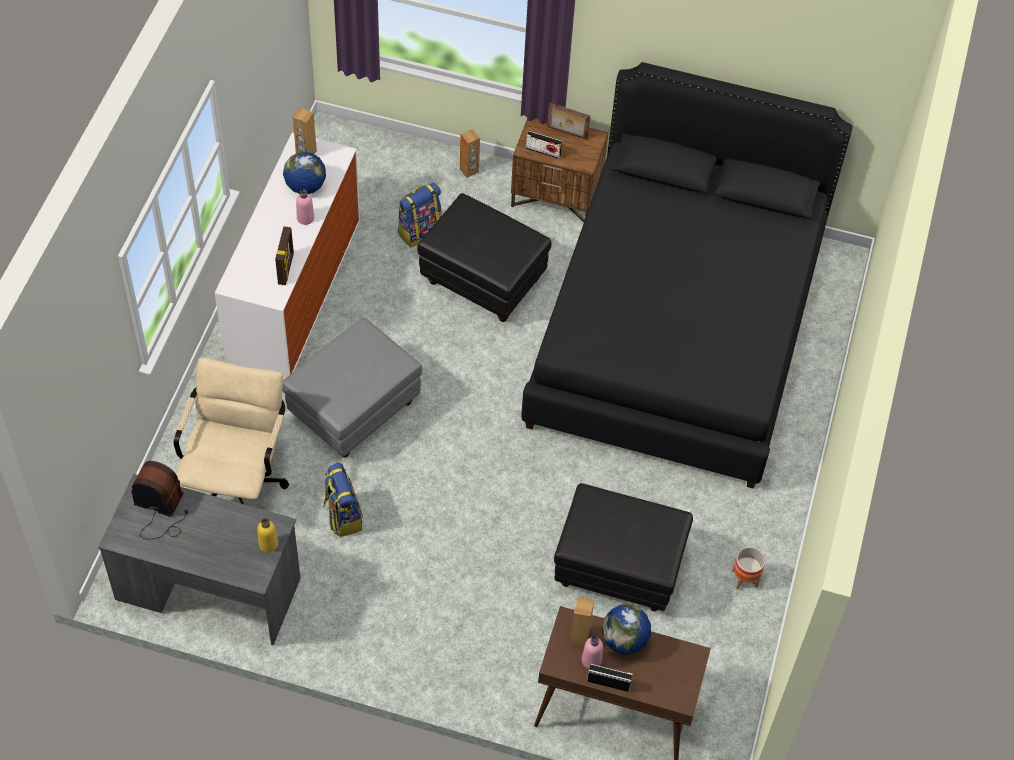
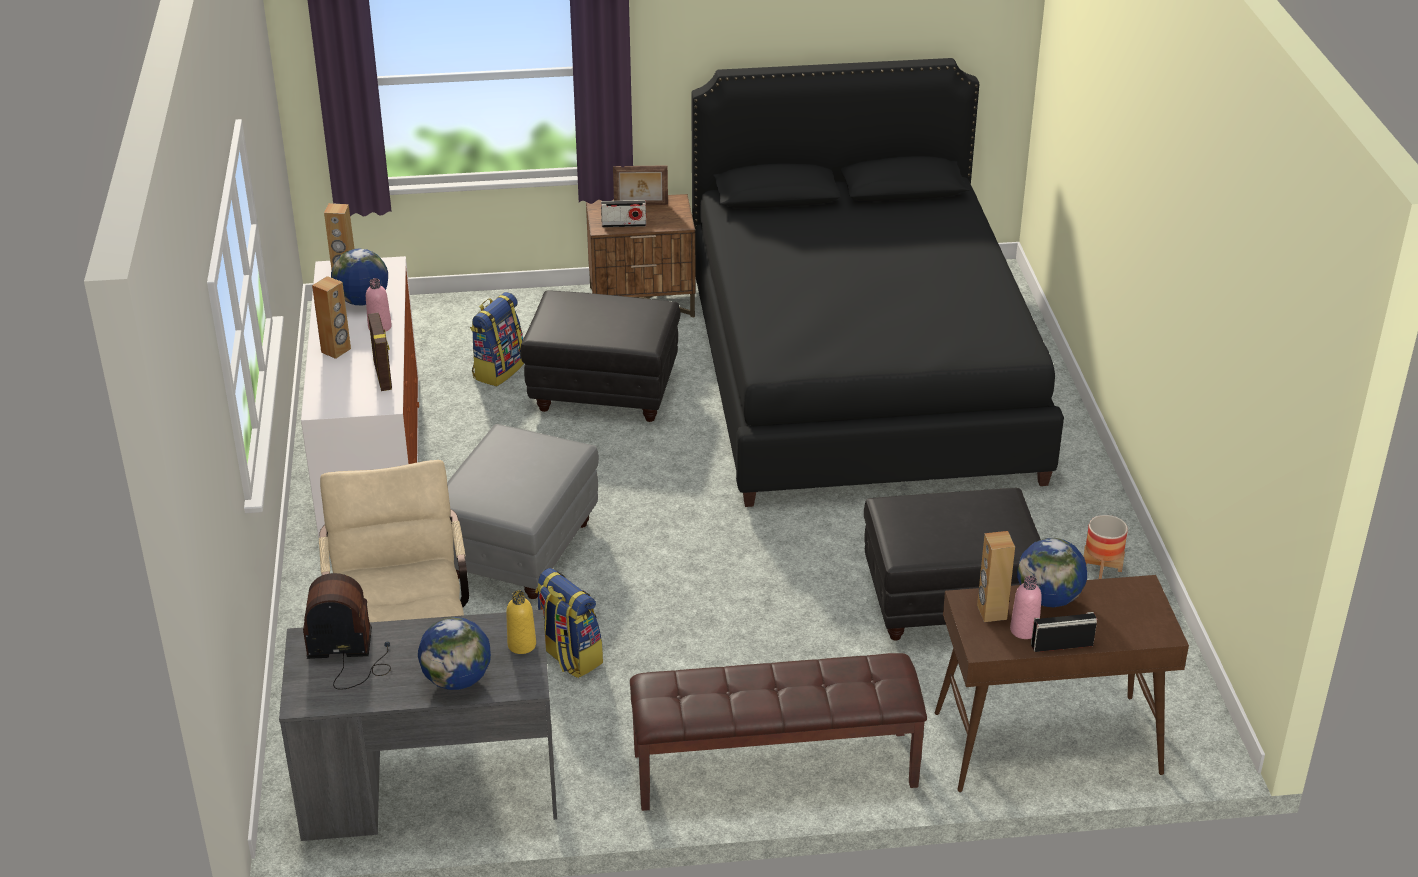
camera: 20 degrees left, 20 degrees down
brown speaker [460,129,480,178] -> brown speaker moved to [312,276,351,359]
none -> globe [418,617,491,690]
none -> brown bench [630,653,927,811]

